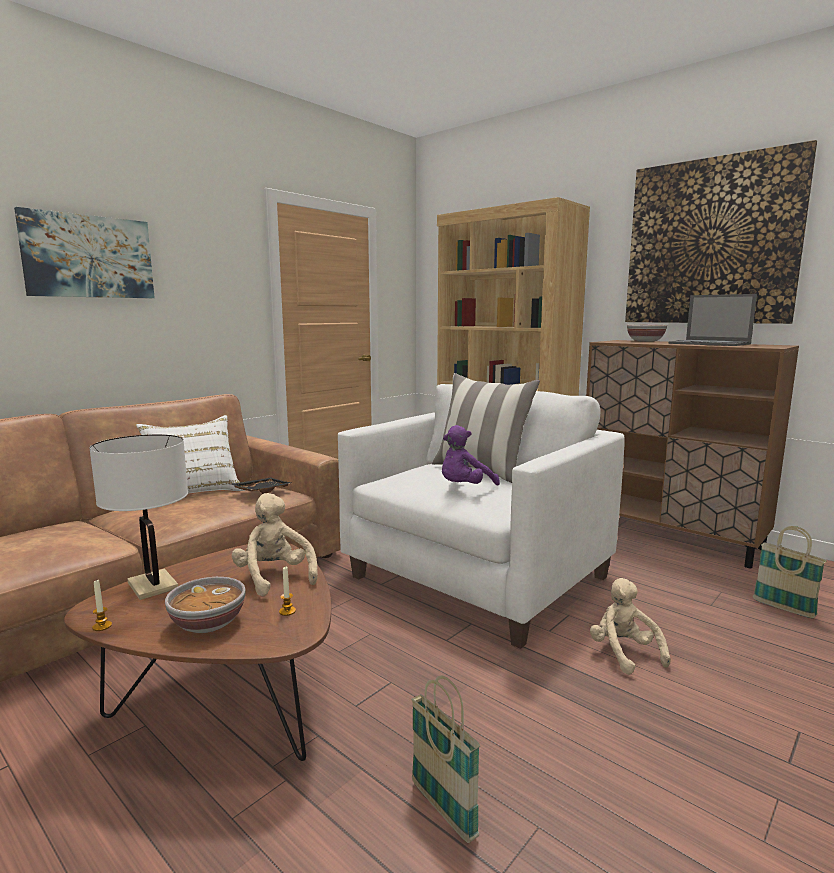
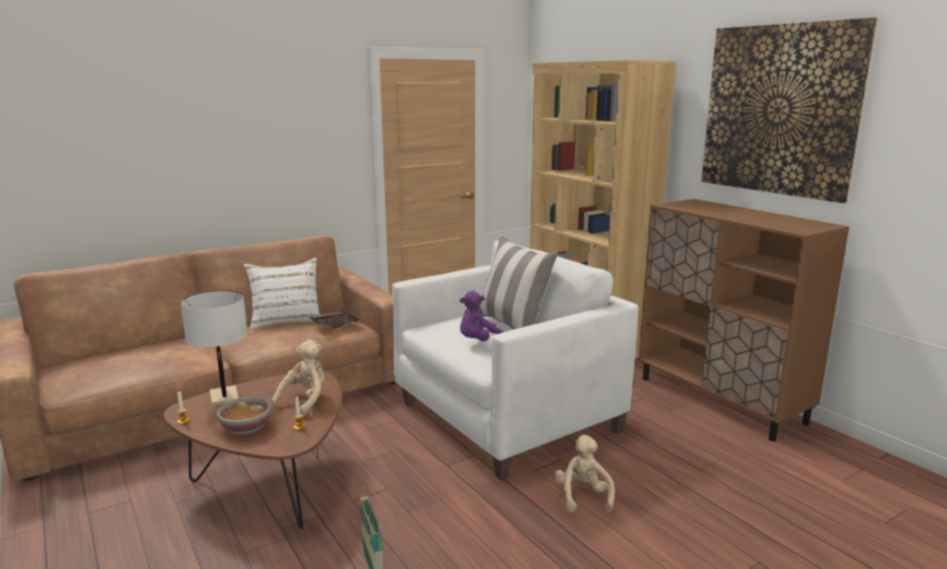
camera: 15 degrees right, 5 degrees up
picture [14,207,155,298] -> none
beige plush toy [232,493,318,596] -> beige plush toy turned 45 degrees clockwise [271,340,325,417]
bowl [627,325,667,342] -> none
laptop [669,294,757,346] -> none
basket [753,526,826,618] -> none

